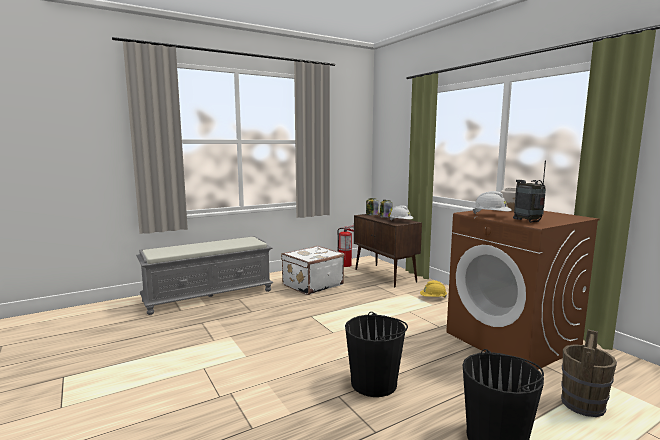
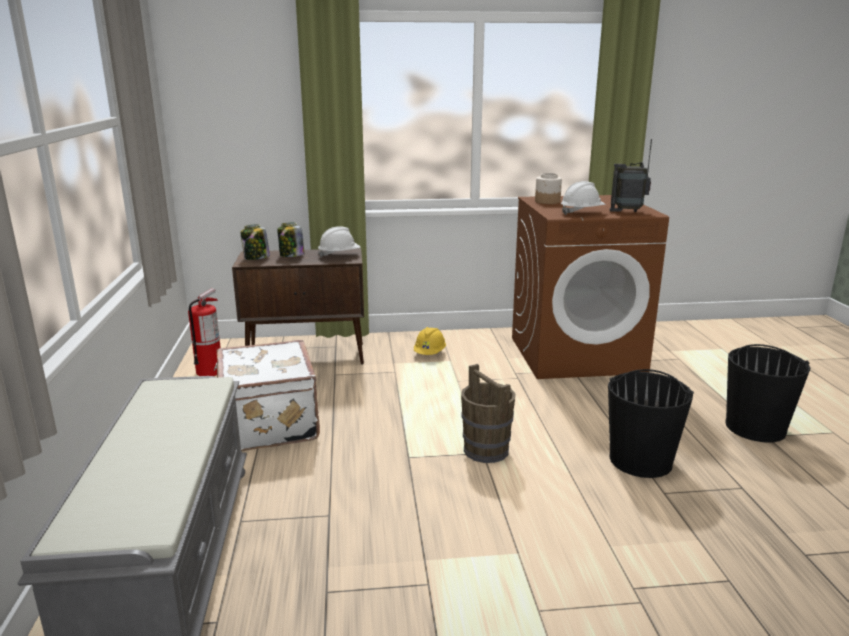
camera: 65 degrees left, 10 degrees up
brown bucket [561,330,617,417] -> brown bucket moved to [461,364,516,463]

